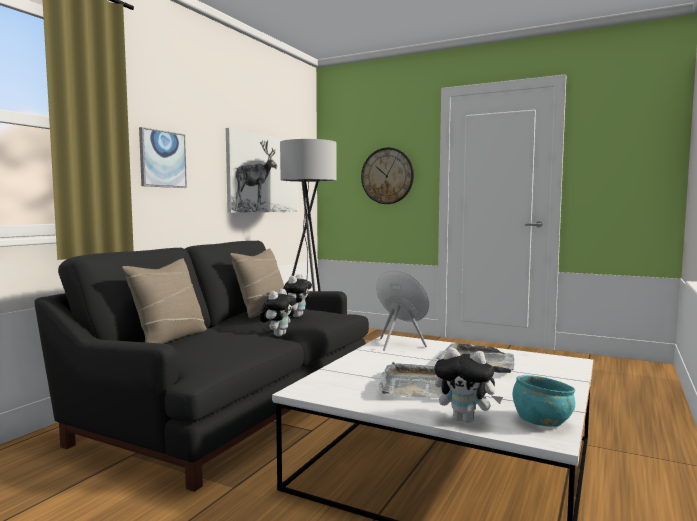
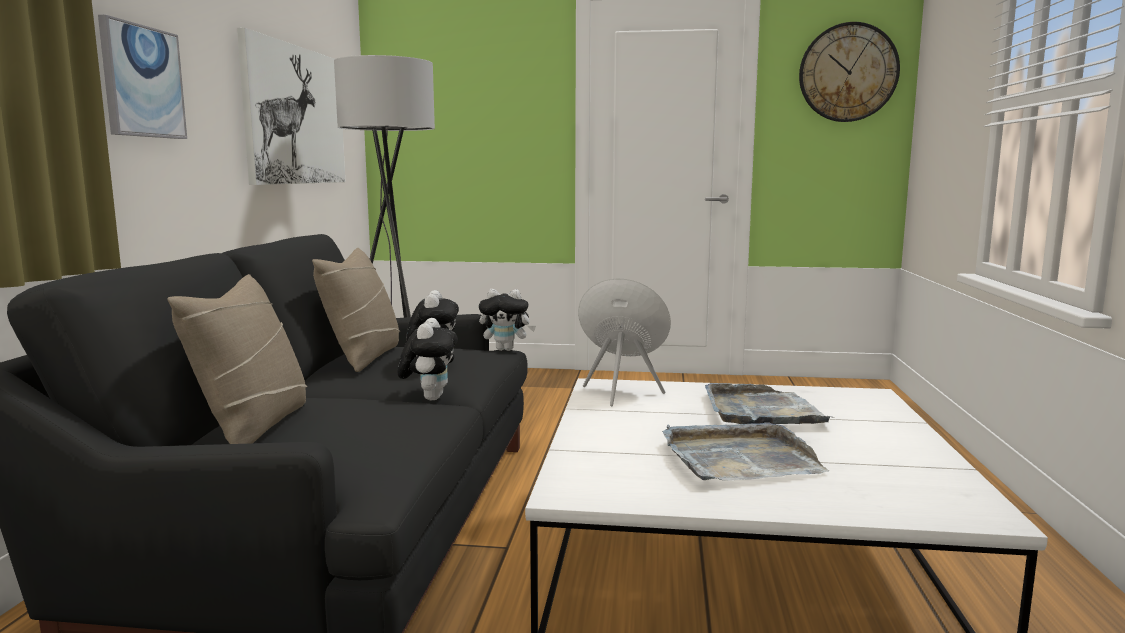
camera: 20 degrees left, 5 degrees up
wall clock [361,148,414,204] -> wall clock moved to [799,22,900,122]
plush toy [434,347,503,423] -> plush toy moved to [479,289,536,351]
turquoise bowl [513,375,575,427] -> none

